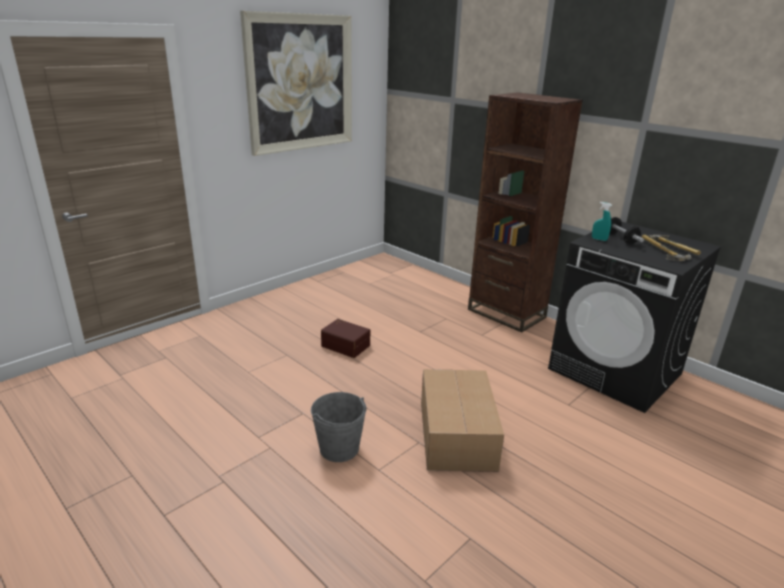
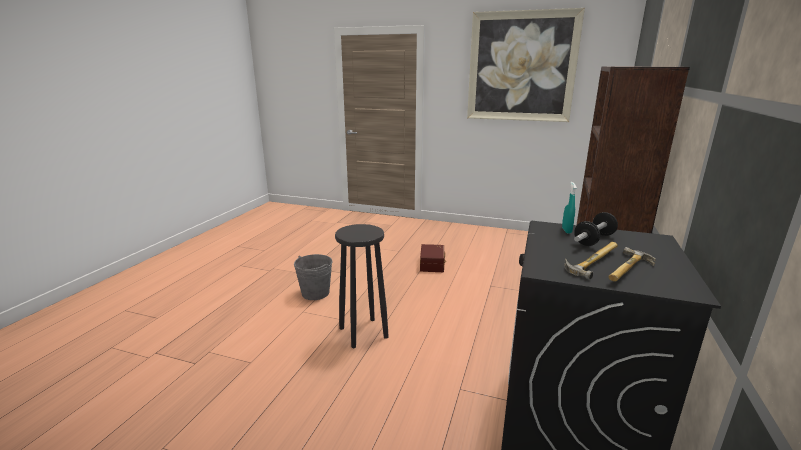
camera: 65 degrees right, 5 degrees down
cardboard box [421,369,504,472] -> black stool [335,224,389,348]

